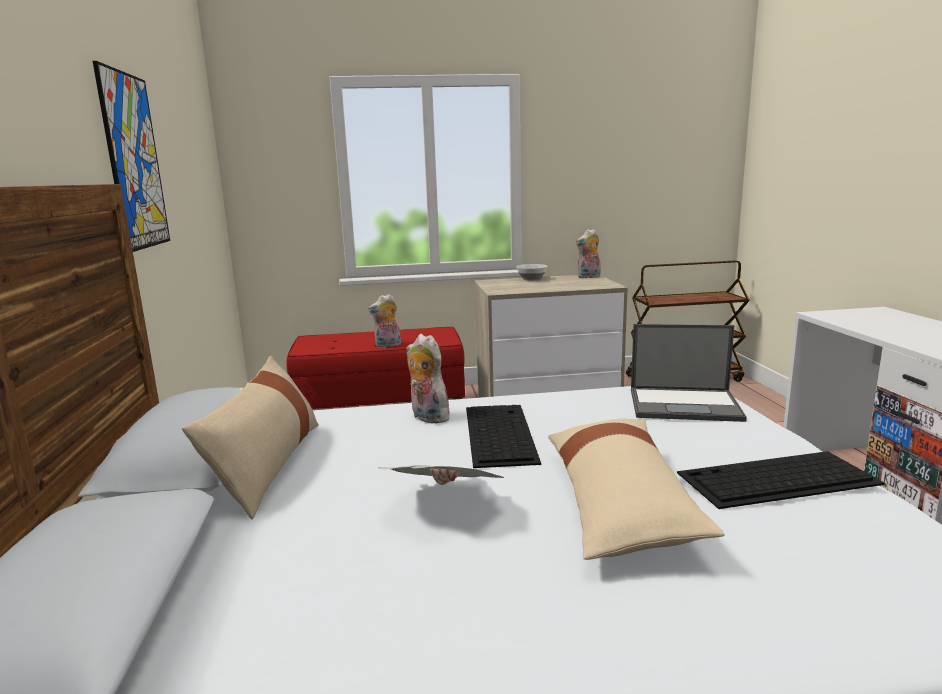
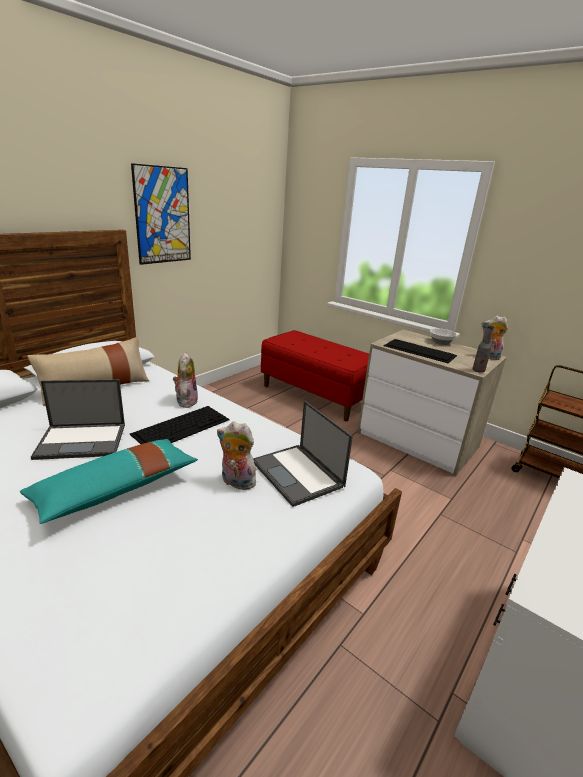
camera: 45 degrees right, 10 degrees up
plush toy [368,294,401,348] -> plush toy moved to [217,421,256,490]
newspaper [378,465,504,485] -> laptop [31,379,125,460]
beige pillow [548,419,725,560] -> turquoise pillow [20,439,198,524]
keyboard [677,451,885,509] -> keyboard moved to [384,339,457,364]
none -> bottle [473,325,494,373]

